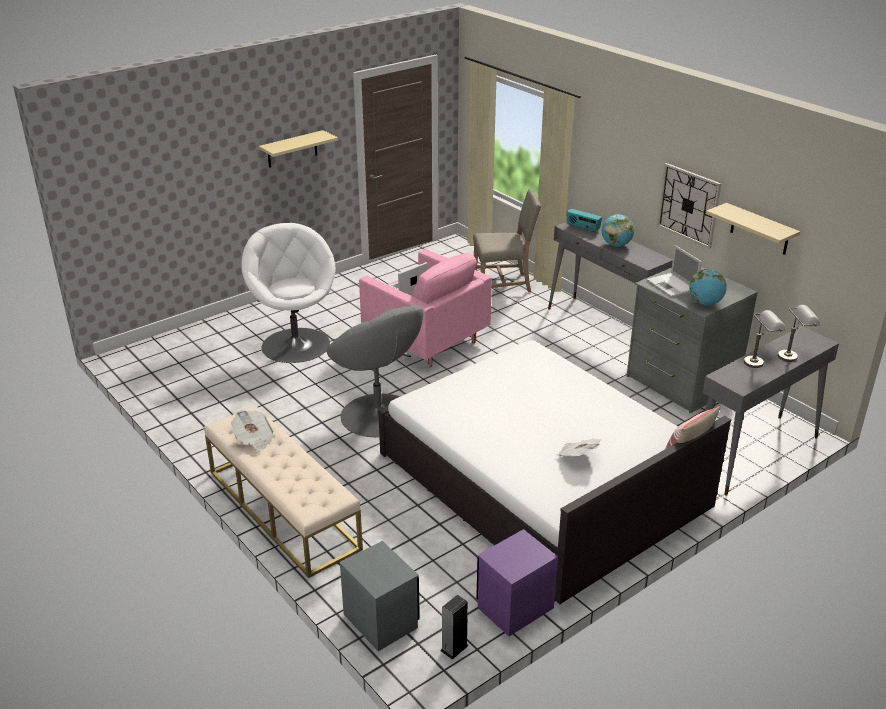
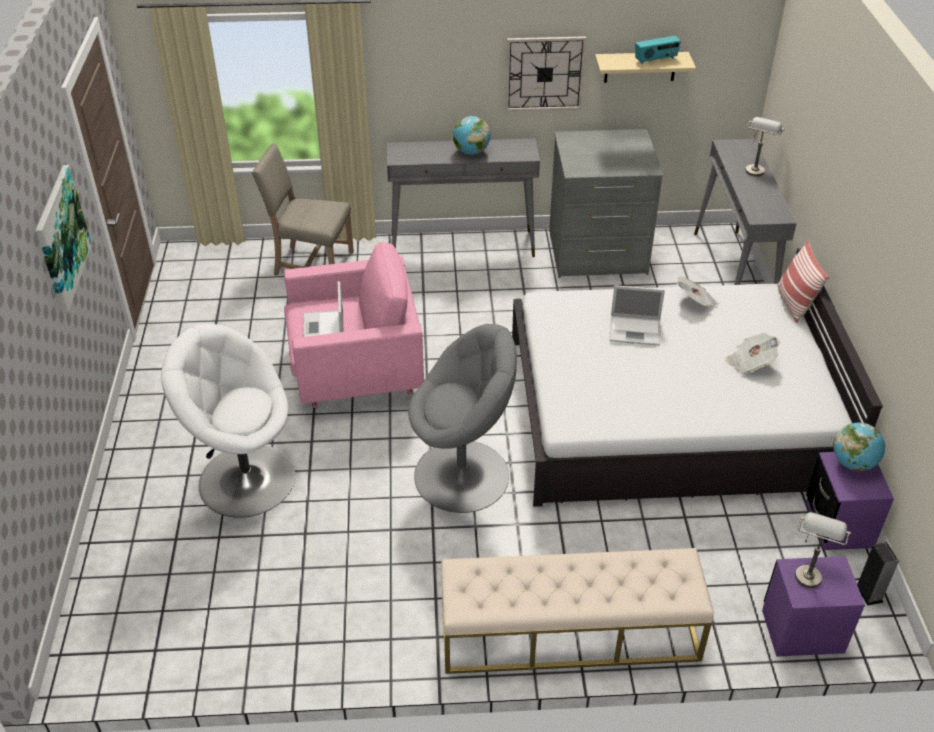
camera: 55 degrees left, 10 degrees up
newspaper [231,410,275,451] -> newspaper moved to [676,277,719,307]
beige shelf [259,130,338,168] -> picture [35,165,92,313]
grey nightstand [340,541,420,651] -> purple nightstand [762,556,865,657]
beige chair [473,189,541,292] -> beige chair turned 105 degrees counterclockwise [252,144,354,276]
radio [566,209,602,233] -> radio moved to [635,36,681,64]
laptop [647,245,702,297] -> laptop moved to [609,285,665,346]
globe [689,269,727,305] -> globe moved to [833,423,885,471]
grey table lamp [744,310,786,368] -> grey table lamp moved to [795,512,851,588]

